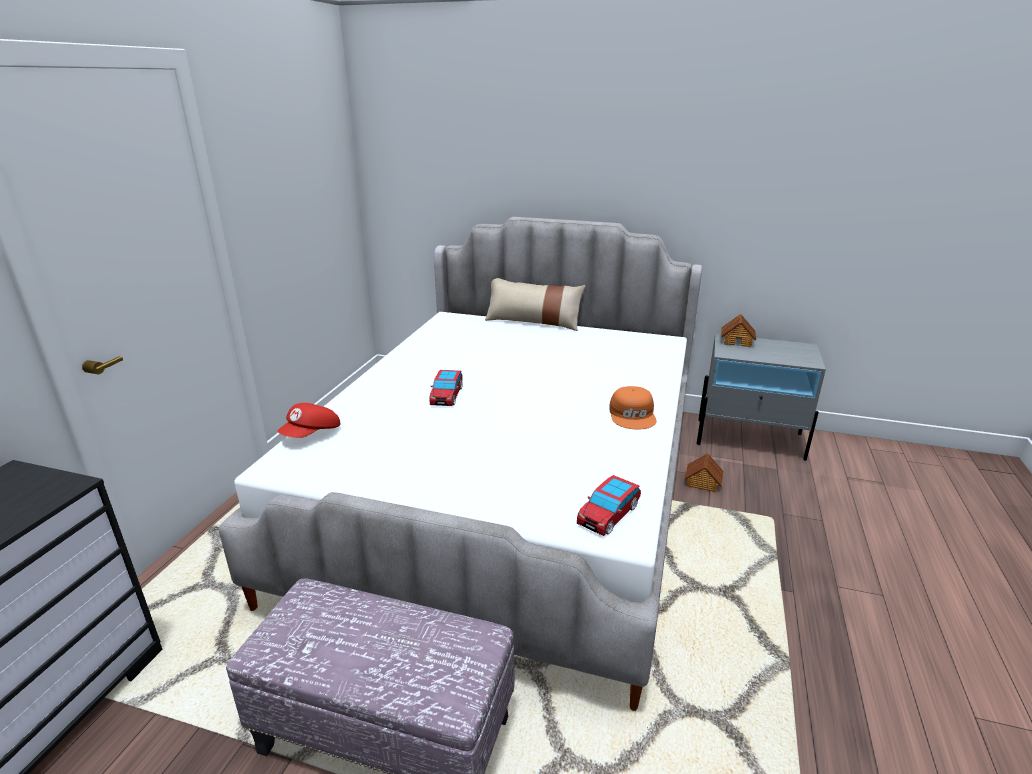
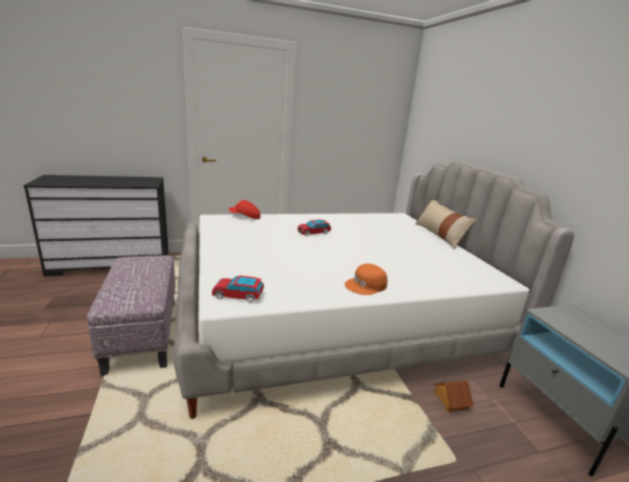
camera: 55 degrees right, 5 degrees down
toy house [721,314,756,347] -> none

